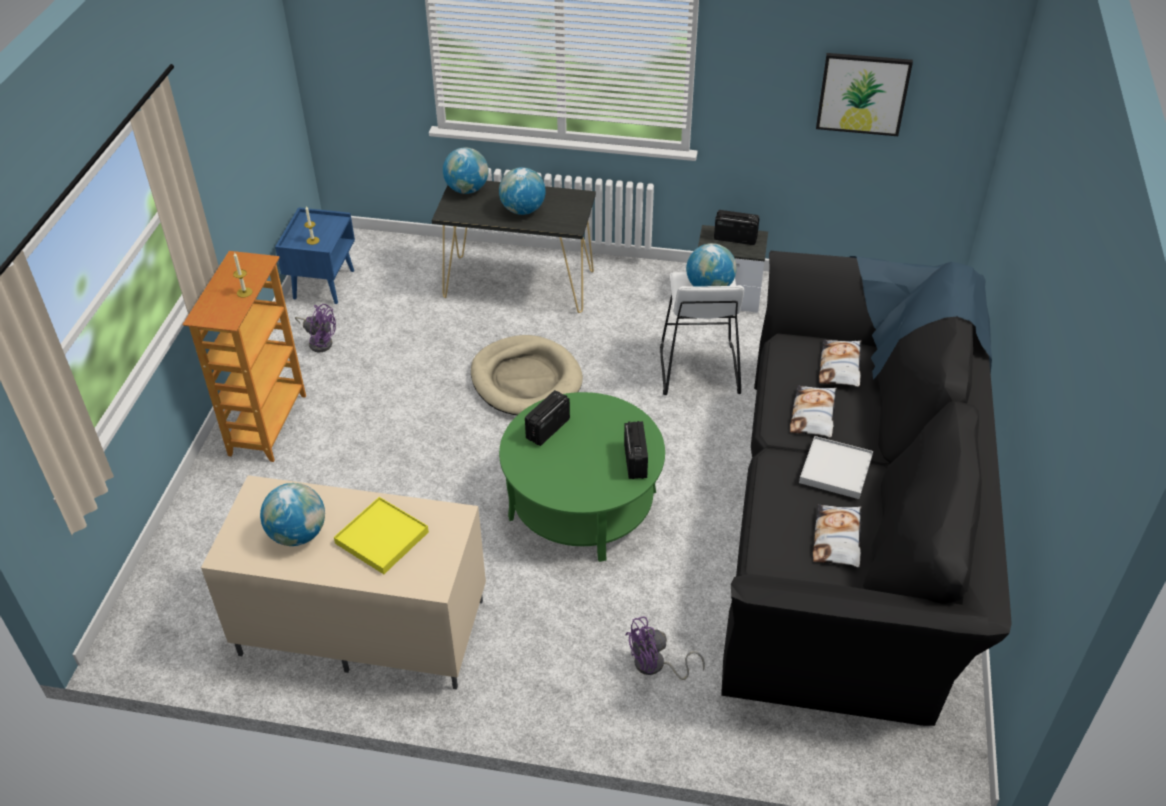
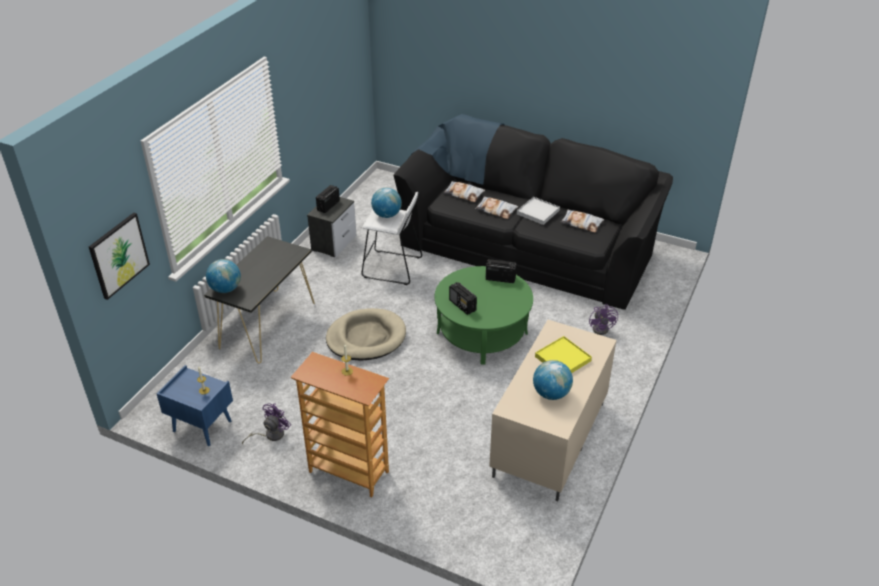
camera: 75 degrees left, 5 degrees down
globe [499,167,546,215] -> none
picture [816,53,913,136] -> picture moved to [89,213,150,300]

